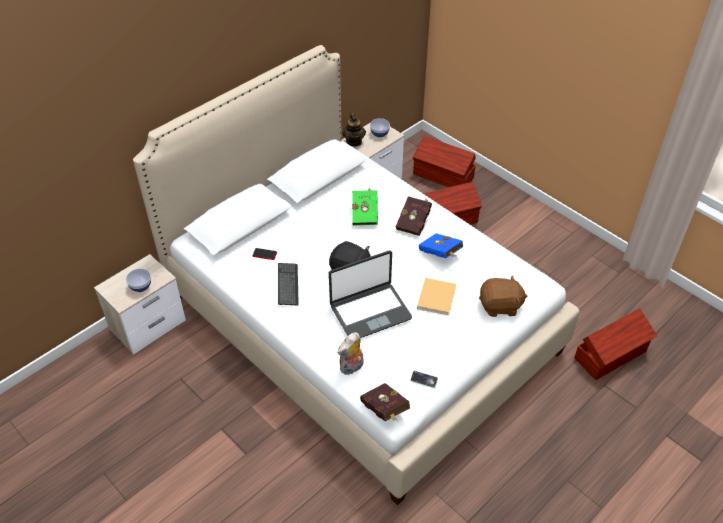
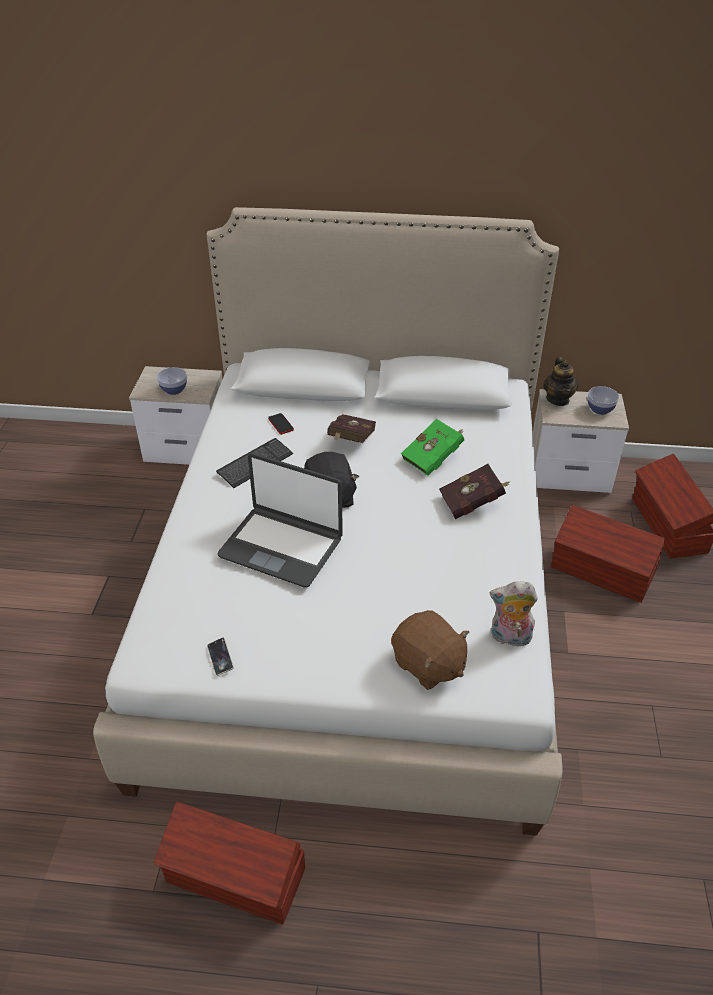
camera: 50 degrees right, 5 degrees down
plush toy [338,332,363,375] -> plush toy moved to [490,582,538,647]
teapot [342,113,366,146] -> teapot turned 45 degrees counterclockwise [543,357,578,406]
red book [360,383,410,421] -> red book moved to [327,414,376,443]
beige book [417,278,456,315] -> none
blue book [419,233,464,258] -> none
brown storage box [574,308,657,380] -> brown storage box moved to [153,802,305,925]

